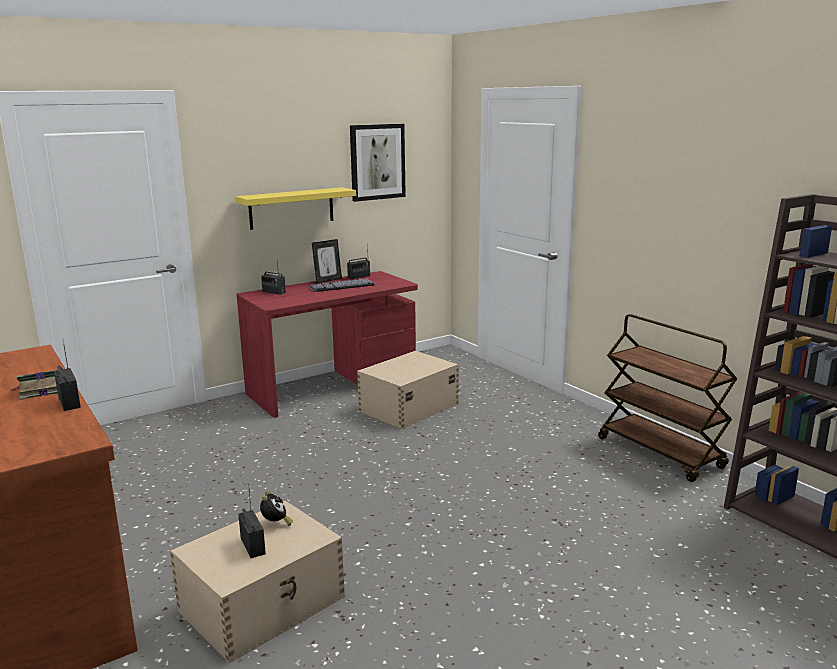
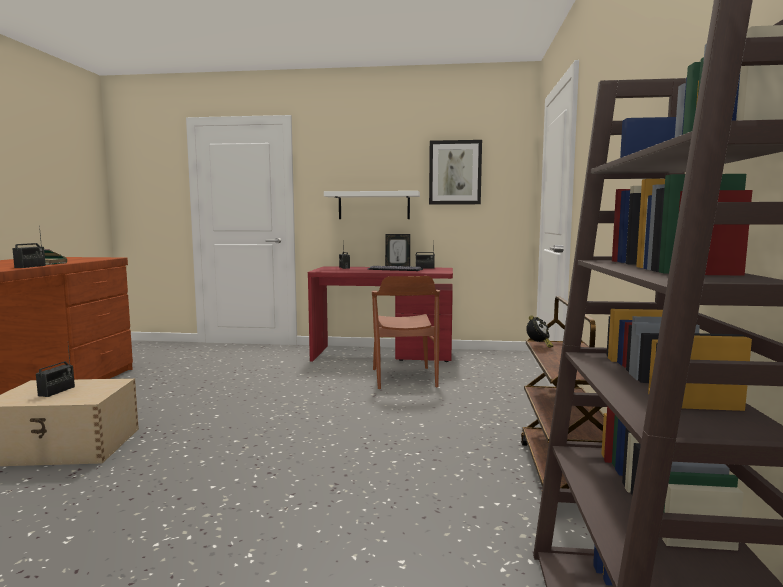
camera: 40 degrees right, 10 degrees down
yellow shelf [235,187,356,230] -> white shelf [324,191,420,219]
alarm clock [260,491,293,526] -> alarm clock moved to [526,315,554,348]
beige storage box [357,351,459,429] -> brown chair [372,276,440,389]

